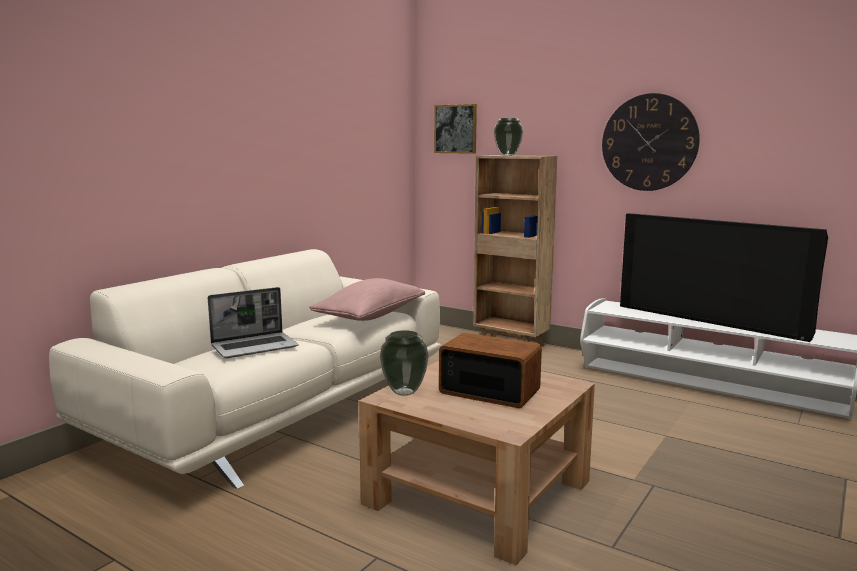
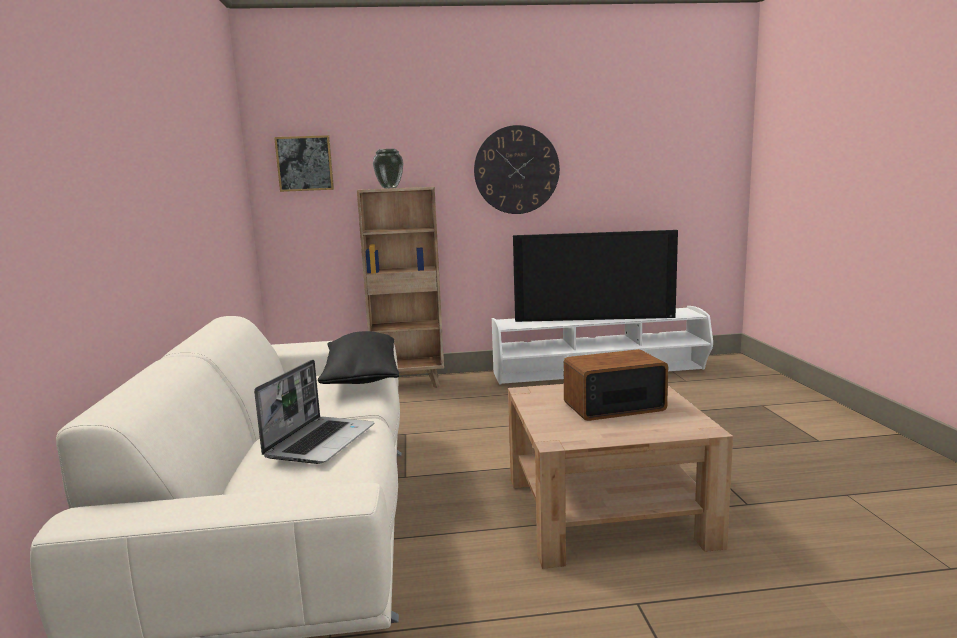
camera: 40 degrees left, 0 degrees up
pink pillow [309,278,425,321] -> black pillow [318,331,399,384]
vase [380,330,429,396] -> none

